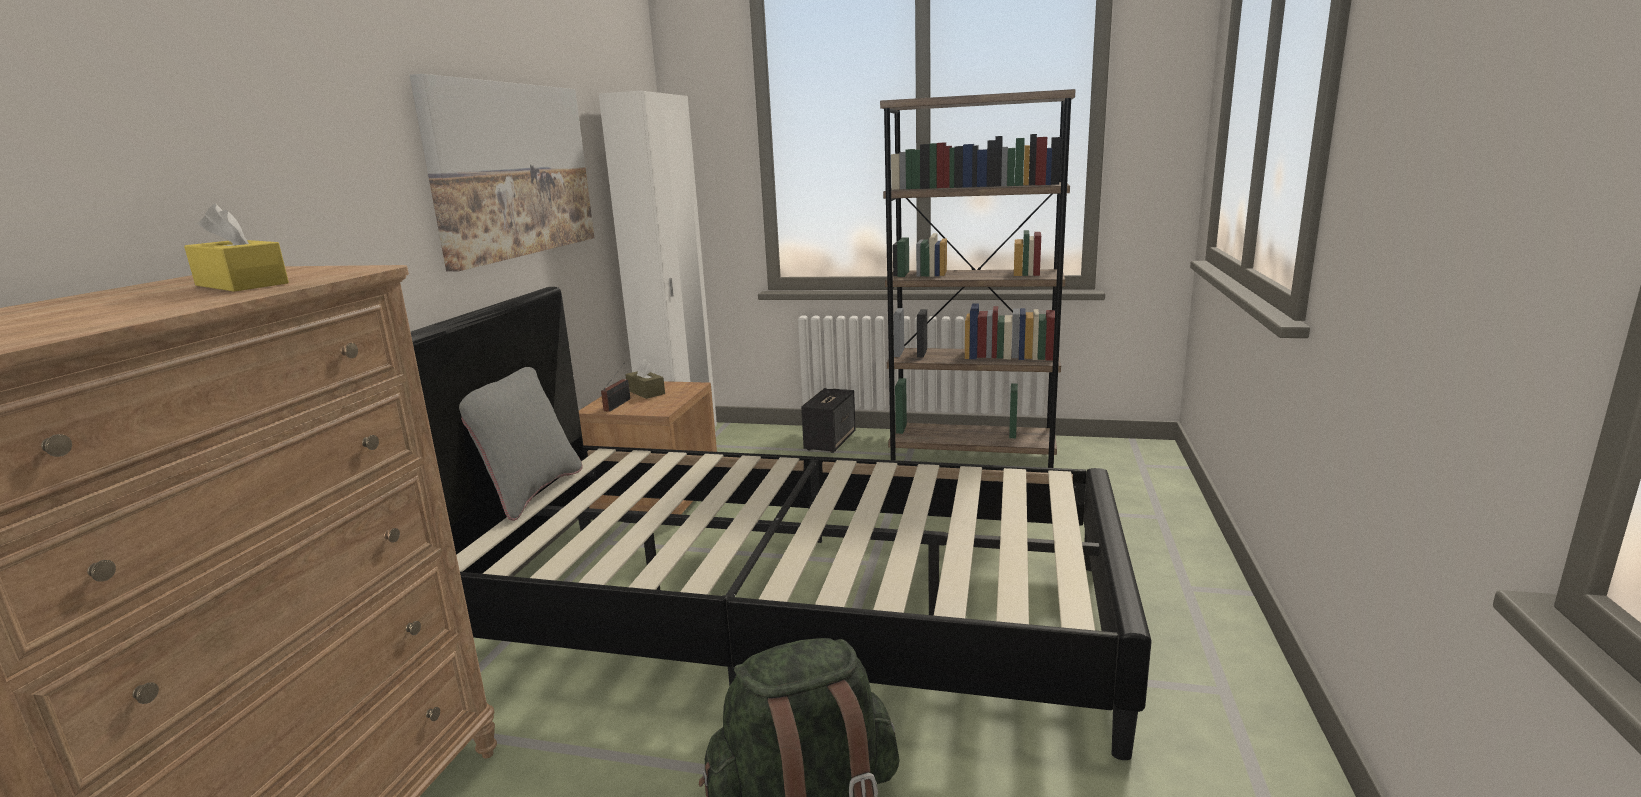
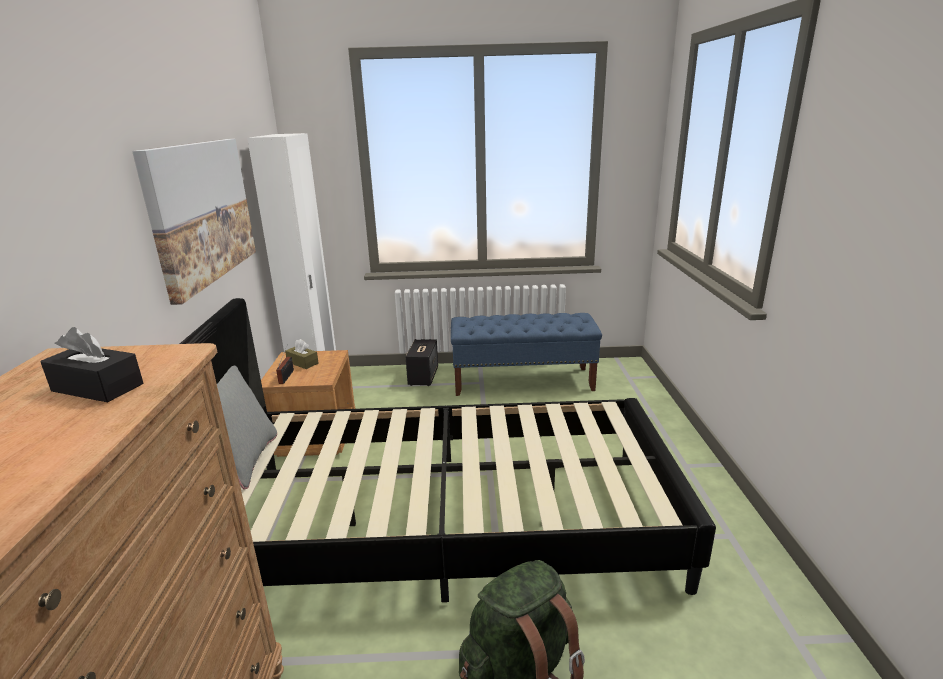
camera: 15 degrees left, 5 degrees up
yellow tissue box [184,204,289,291] -> black tissue box [40,327,143,402]
brown bookcase [880,89,1076,468] -> blue bench [451,313,602,396]

